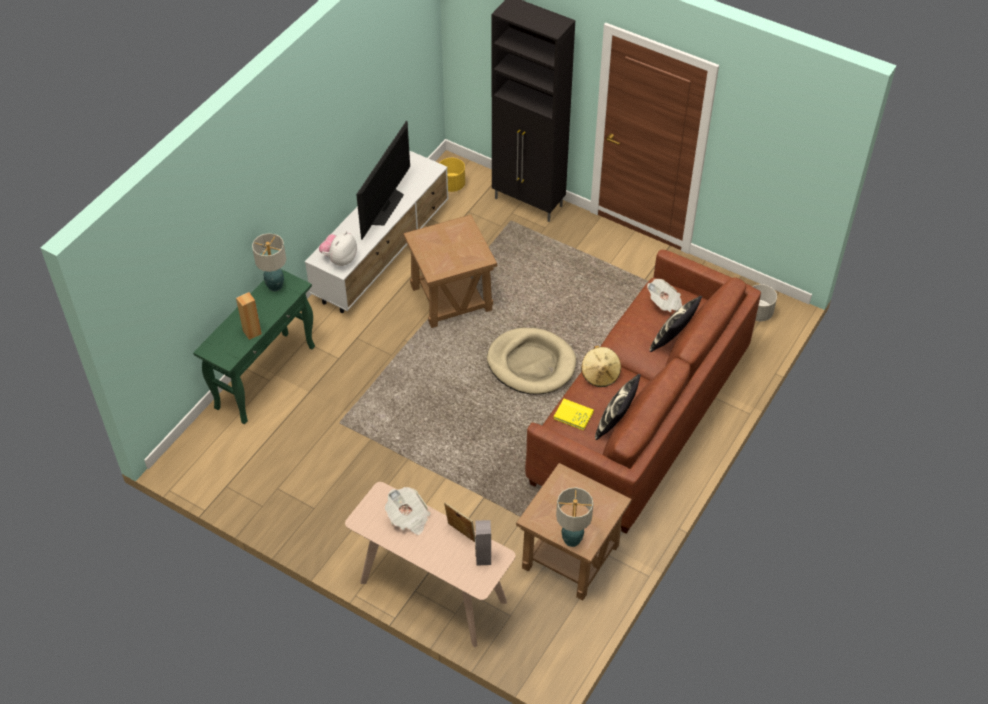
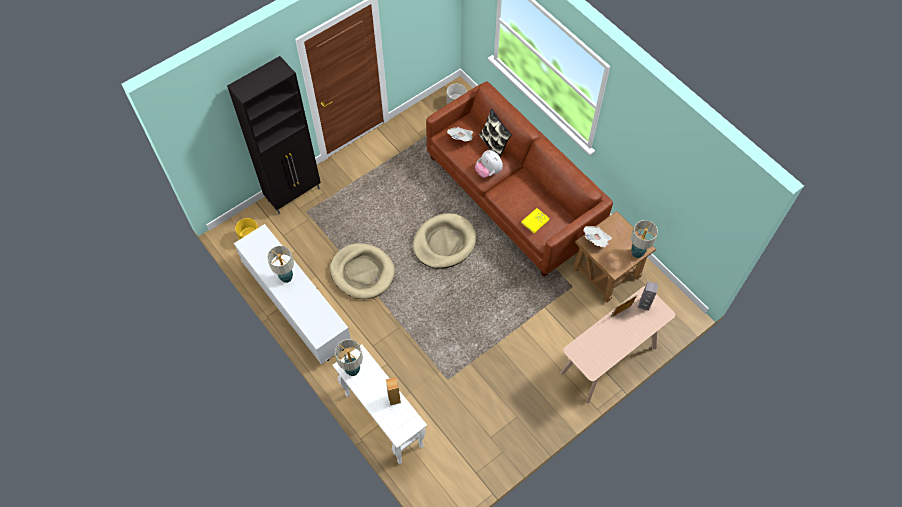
camera: 70 degrees left, 10 degrees up
green console table [193,269,315,424] -> white console table [333,344,427,465]
plush toy [319,232,357,266] -> plush toy moved to [475,150,503,178]
television [356,121,410,240] -> table lamp [267,246,294,283]
newspaper [385,487,431,535] -> newspaper moved to [583,226,612,247]
brown side table [403,215,497,328] -> beige dog bed [330,243,395,299]
beige hat [581,345,621,387] -> none
pillow [595,374,641,440] -> none

